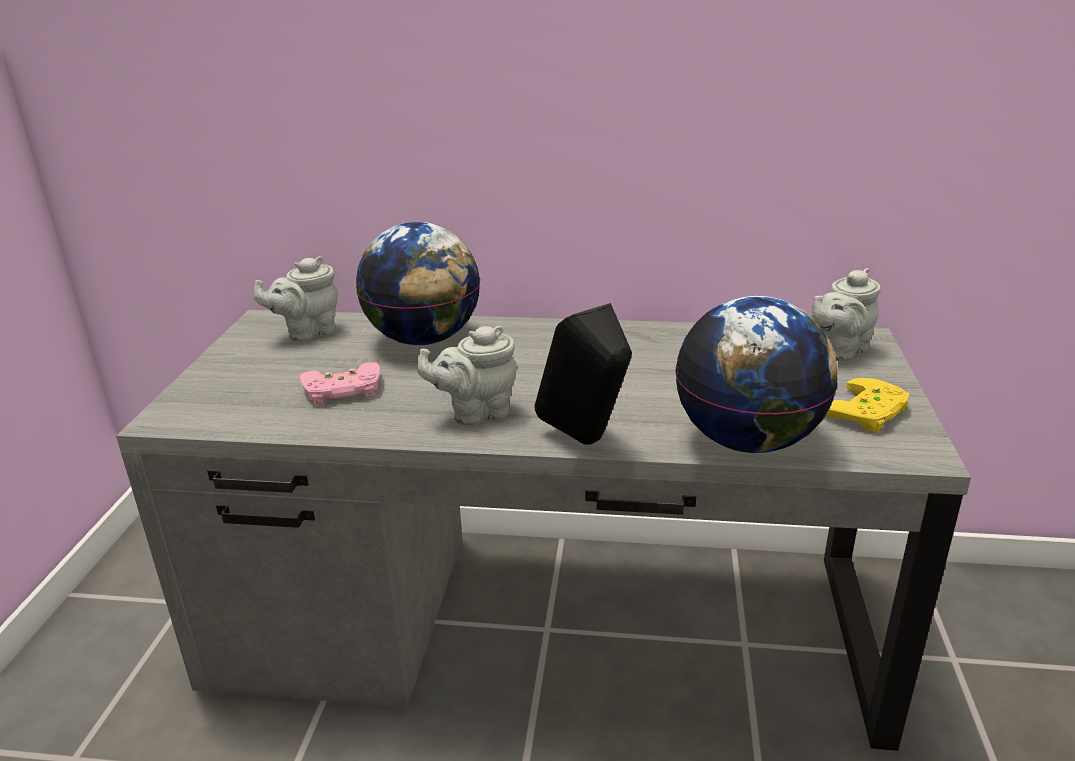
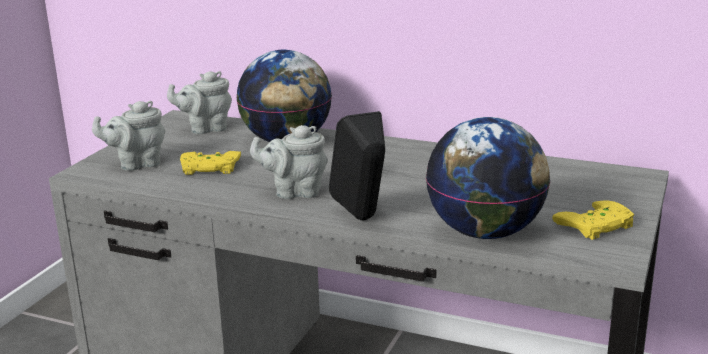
camera: 15 degrees right, 5 degrees down
pink game controller [300,362,380,405] -> yellow game controller [180,151,241,175]
grey teapot [812,268,881,361] -> grey teapot moved to [92,101,165,171]

